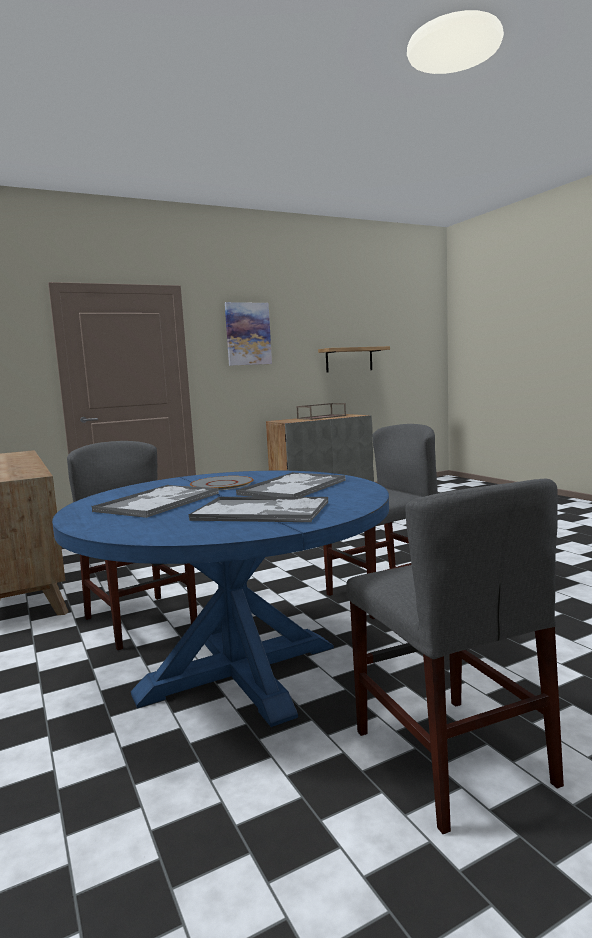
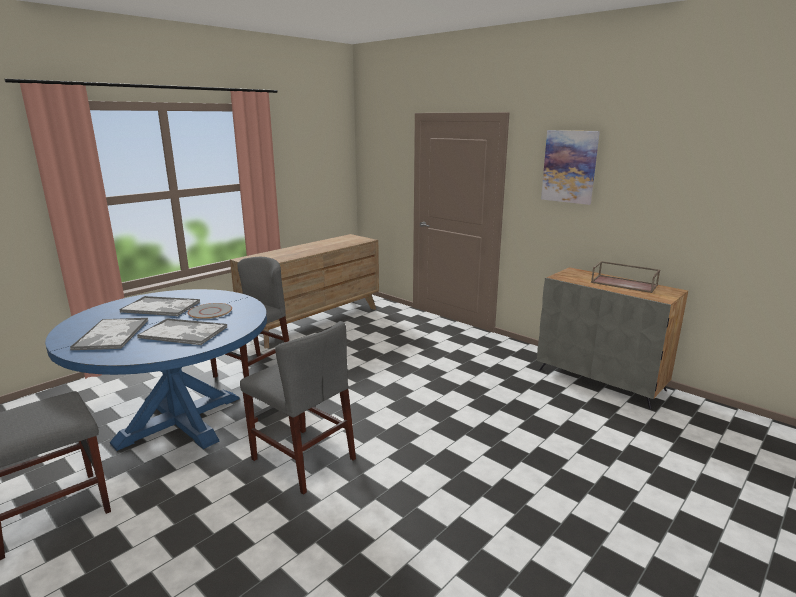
camera: 70 degrees right, 10 degrees up
shelf [318,346,390,373] -> none

